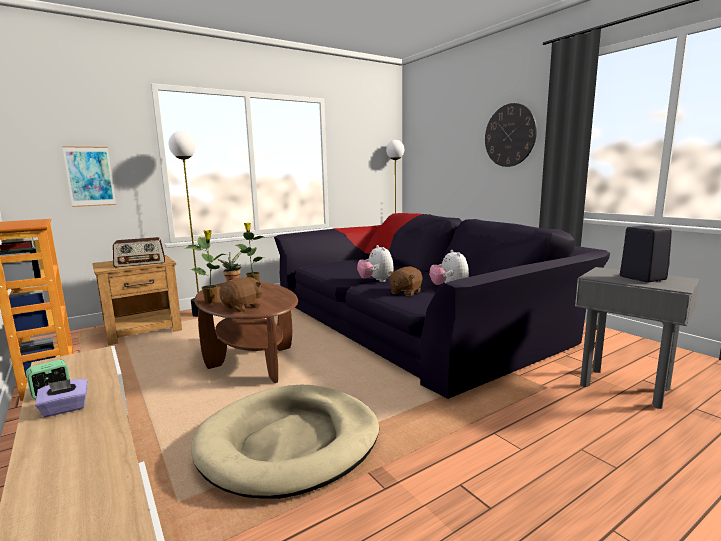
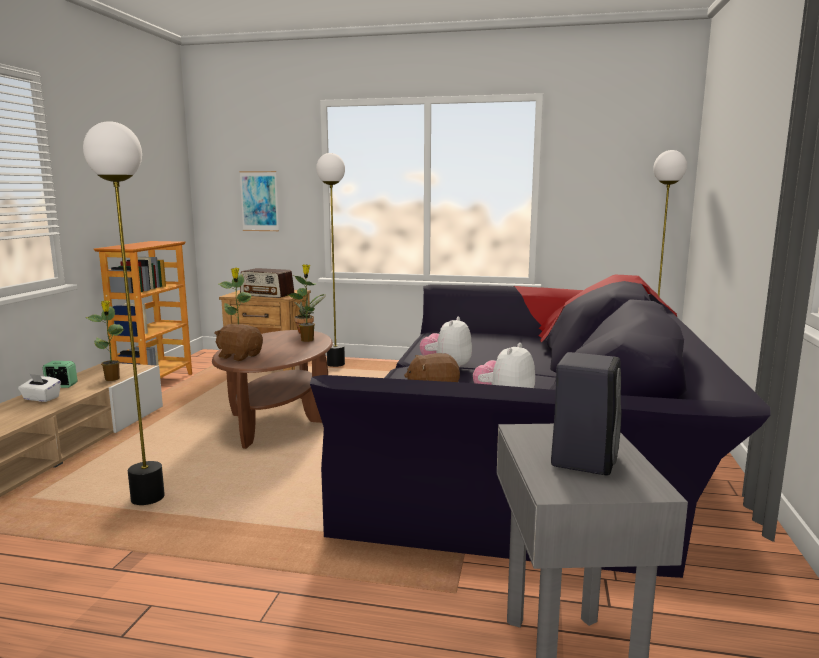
camera: 45 degrees right, 0 degrees up
purple tissue box [35,379,88,417] -> white tissue box [18,374,61,402]
beige dog bed [191,385,379,499] -> floor lamp [83,121,165,505]
brown plush toy [219,277,263,312] -> brown plush toy turned 150 degrees counterclockwise [215,324,263,361]
wall clock [485,103,537,167] -> none
none -> potted plant [86,300,126,381]

